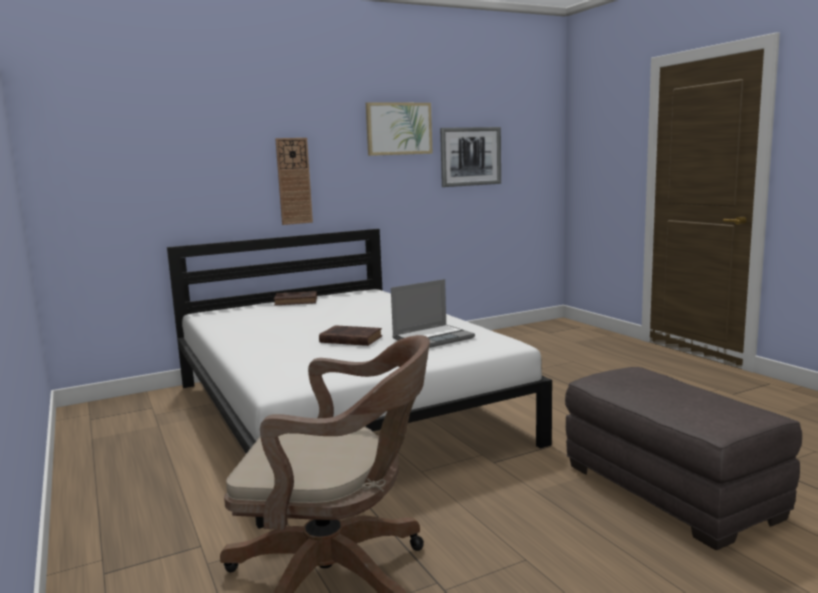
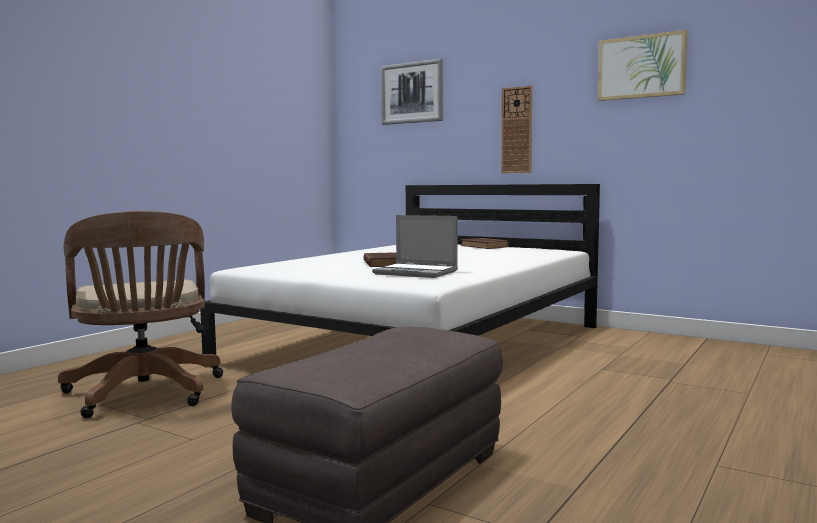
camera: 60 degrees right, 5 degrees down
picture [440,127,501,187] -> picture moved to [381,58,443,125]

